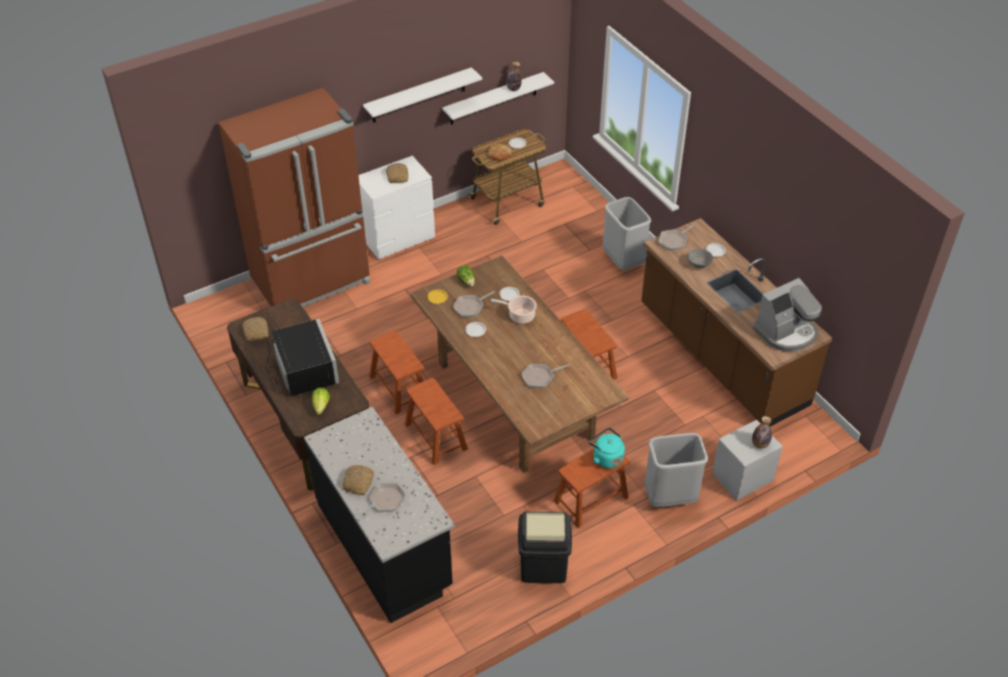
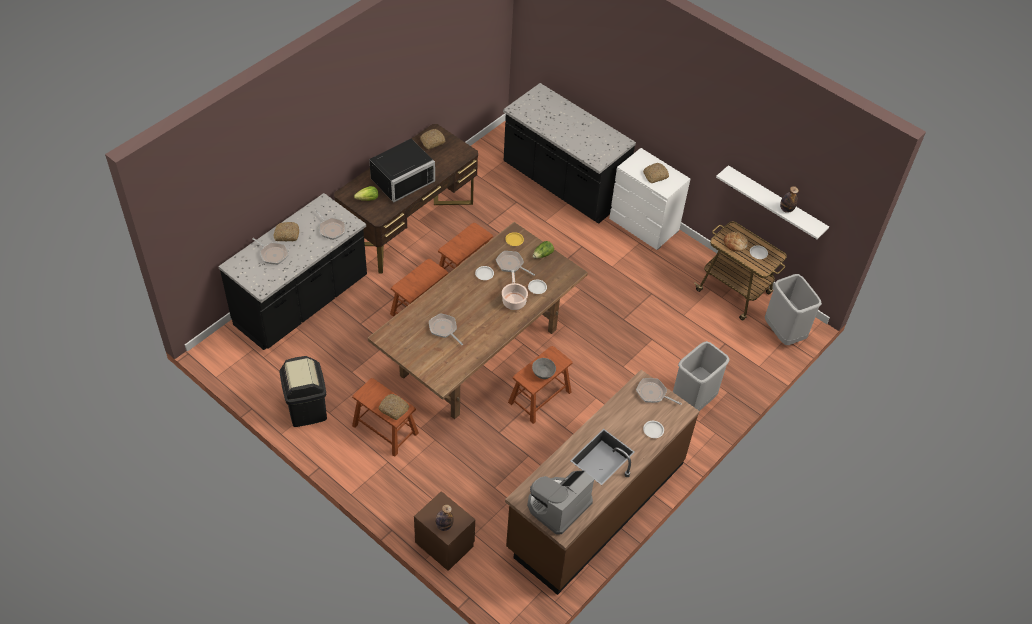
camera: 70 degrees right, 5 degrees up
brown fridge [218,88,370,307] -> black counter [503,83,636,224]
white shelf [363,67,482,123] -> none
turquoise kettle [589,428,625,469] -> bread [378,394,409,420]
grey trash can [644,433,708,507] -> grey trash can moved to [765,274,822,345]
grey bowl [687,249,713,268] -> grey bowl moved to [532,358,556,379]
grey nightstand [713,420,783,501] -> brown nightstand [414,491,475,571]
coffee machine [753,278,822,351] -> coffee machine turned 90 degrees clockwise [527,470,594,534]
none -> frying pan [316,210,346,240]

